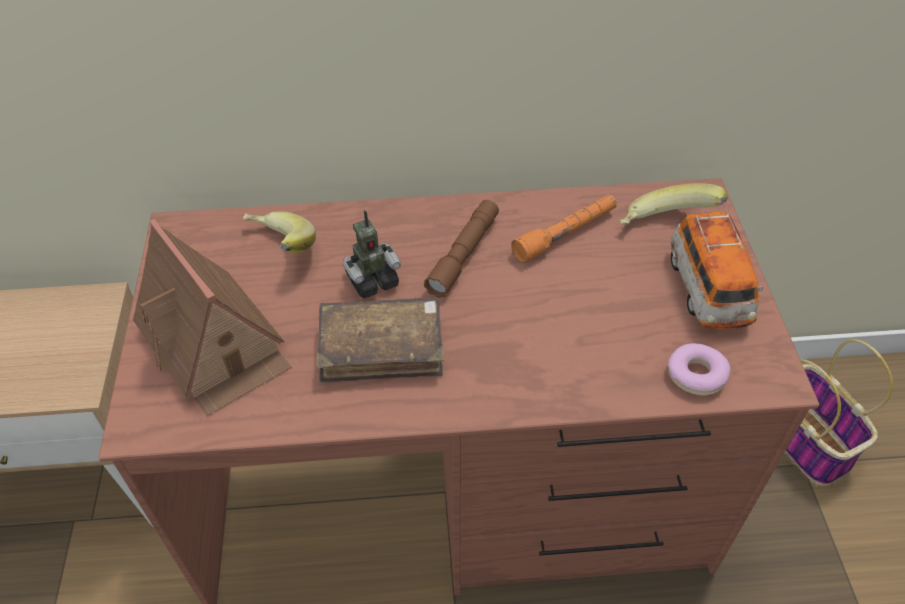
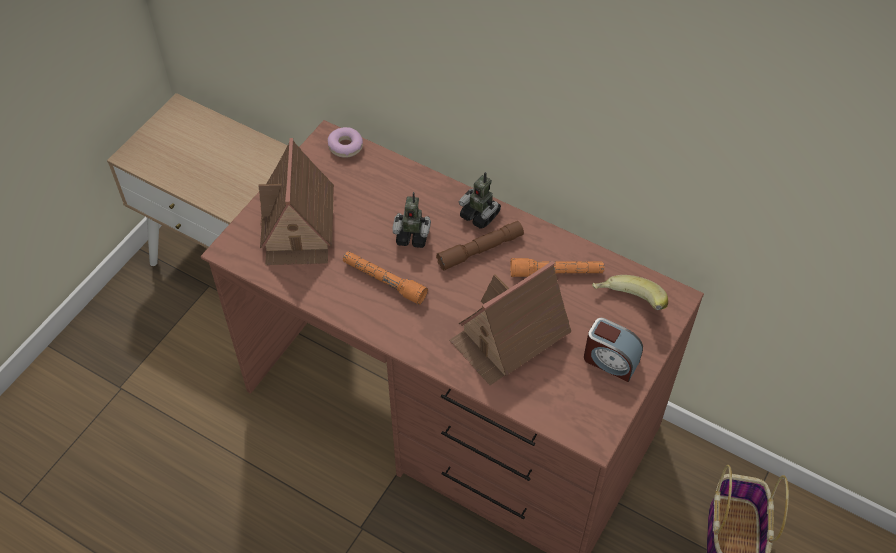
camera: 35 degrees right, 5 degrees up
banana [243,211,316,254] -> none
brown book [317,297,444,383] -> orange flashlight [343,251,428,305]
donut [668,343,731,396] -> donut moved to [328,127,363,158]
toy car [670,212,763,329] -> alarm clock [584,318,643,382]
none -> toy house [449,261,571,385]
none -> toy robot [459,172,501,229]

